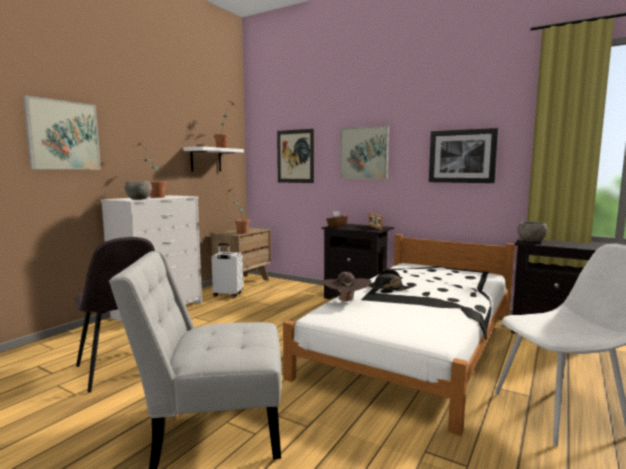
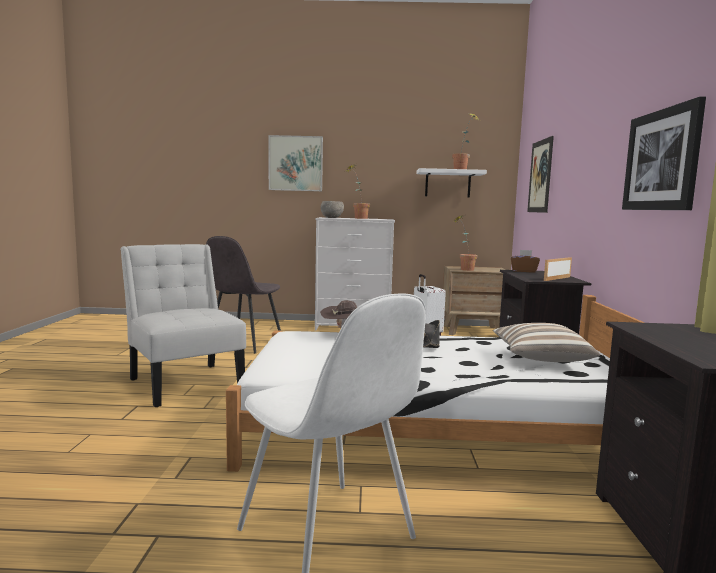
camera: 60 degrees right, 0 degrees up
picture [340,126,389,179] -> none
grey bowl [517,221,547,242] -> none
none -> pillow [493,323,600,362]

